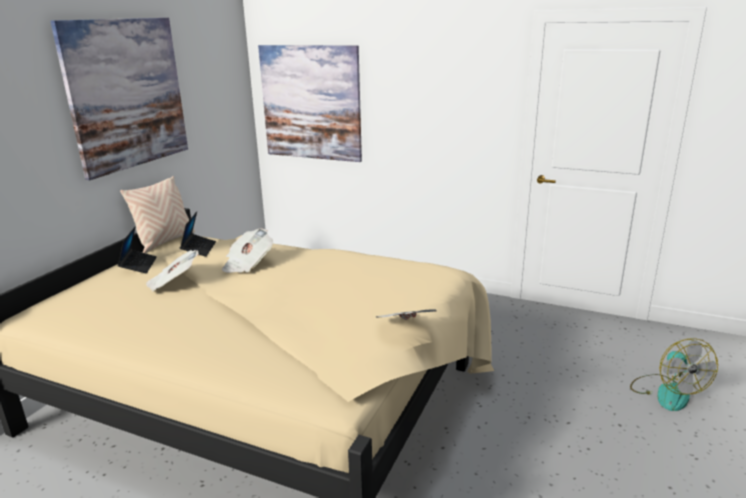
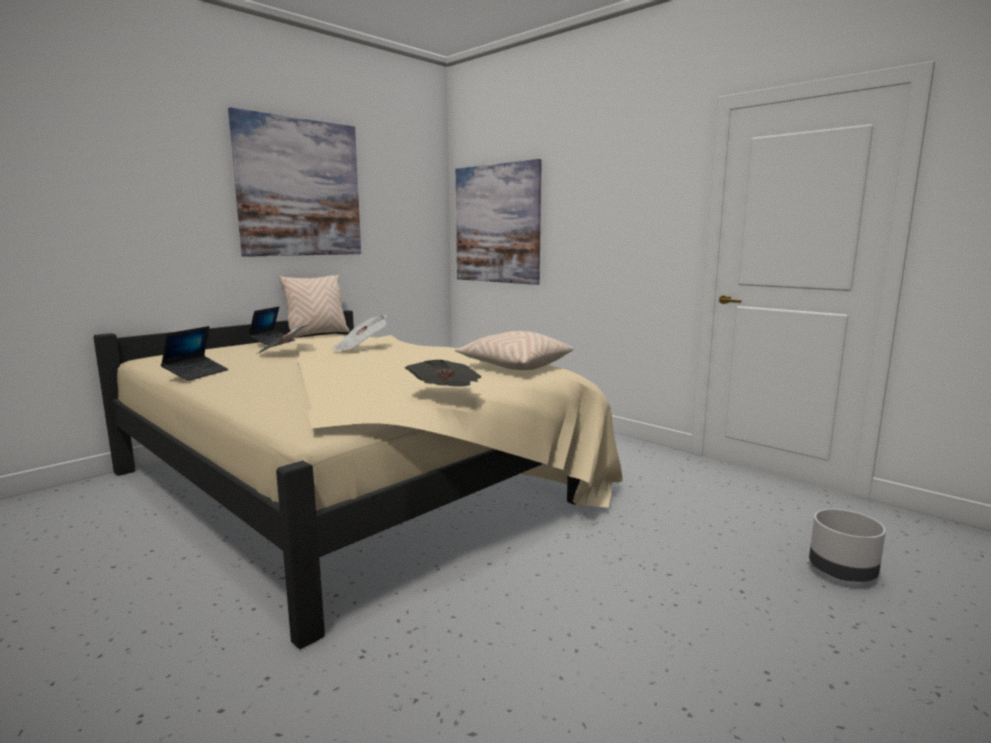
camera: 20 degrees right, 10 degrees down
laptop [180,212,216,257] -> laptop moved to [161,326,229,381]
fan [630,338,718,411] -> grey planter [809,509,886,582]
none -> beige pillow [455,331,573,370]

